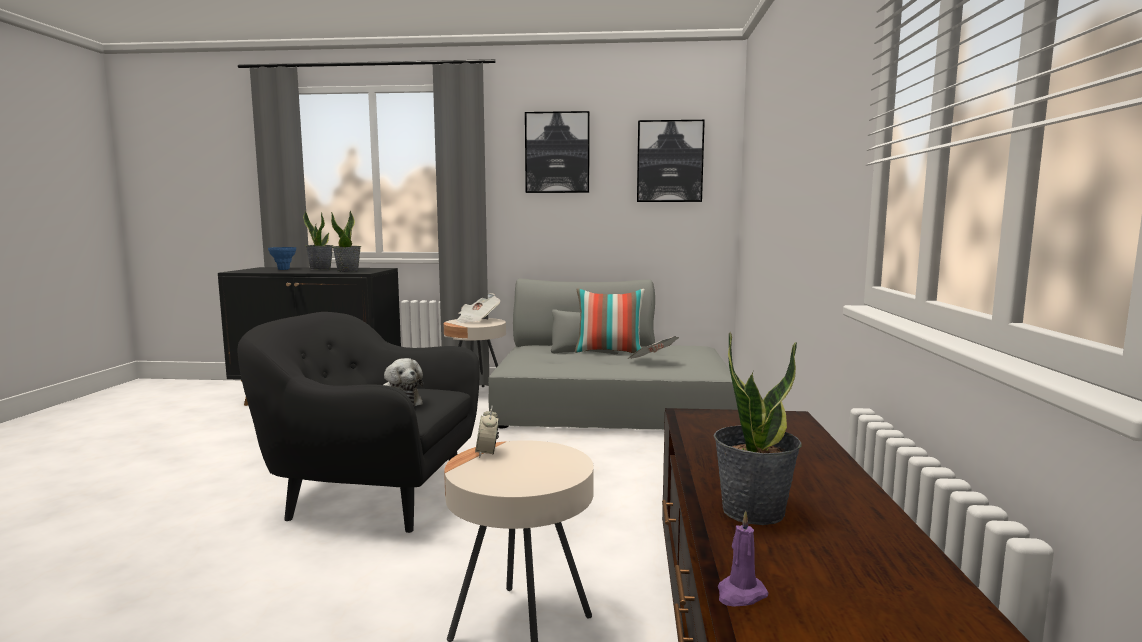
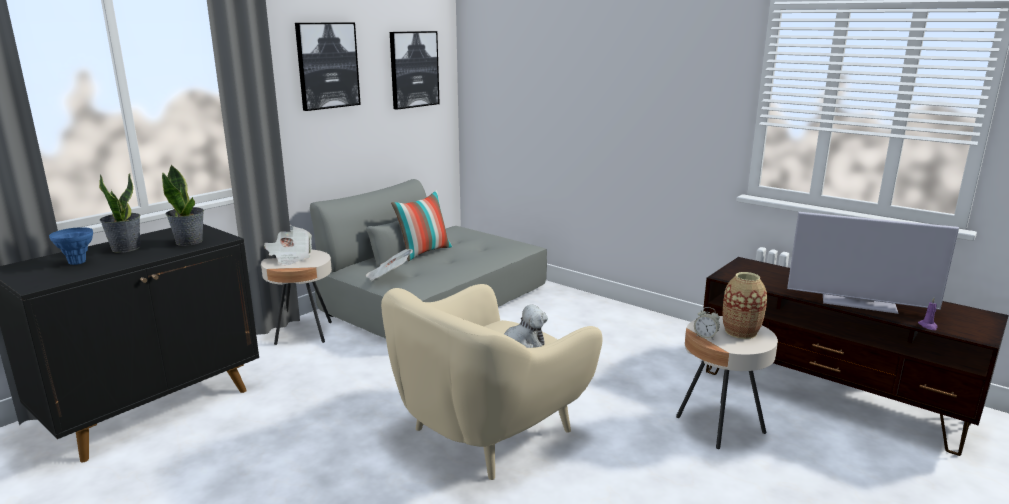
camera: 55 degrees left, 10 degrees up
black armchair [238,312,480,533] -> beige armchair [381,284,603,480]
newspaper [627,336,679,359] -> newspaper moved to [366,249,413,281]
potted plant [713,332,802,525] -> television [787,212,959,314]
none -> vase [723,272,767,339]

